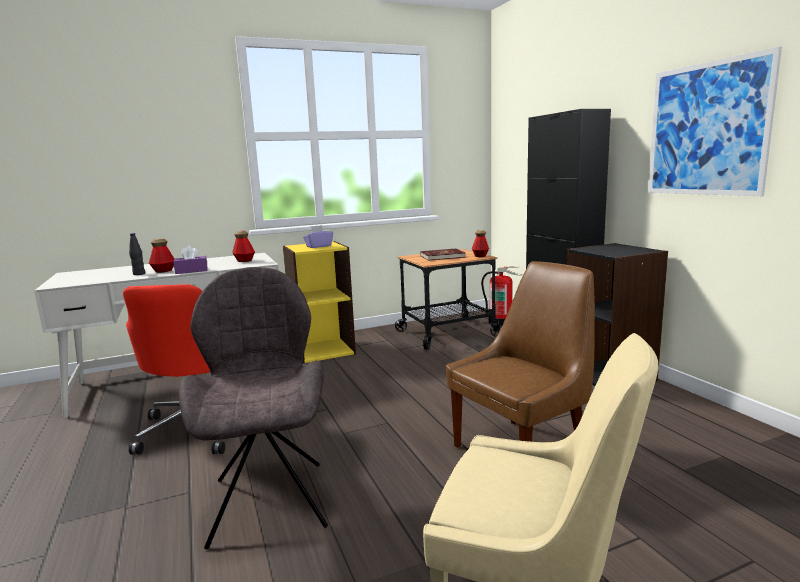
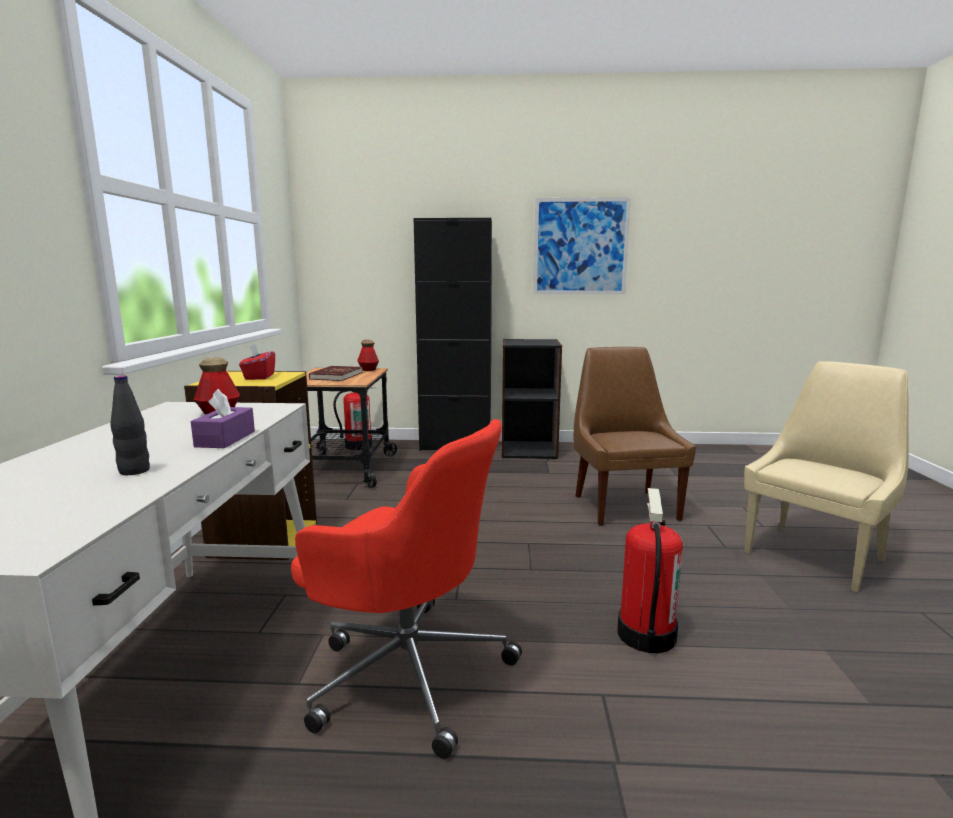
camera: 65 degrees left, 0 degrees up
bottle [149,238,174,273] -> none
grey chair [179,267,328,550] -> fire extinguisher [617,488,683,653]
purple tissue box [303,225,333,248] -> red tissue box [239,344,275,380]

